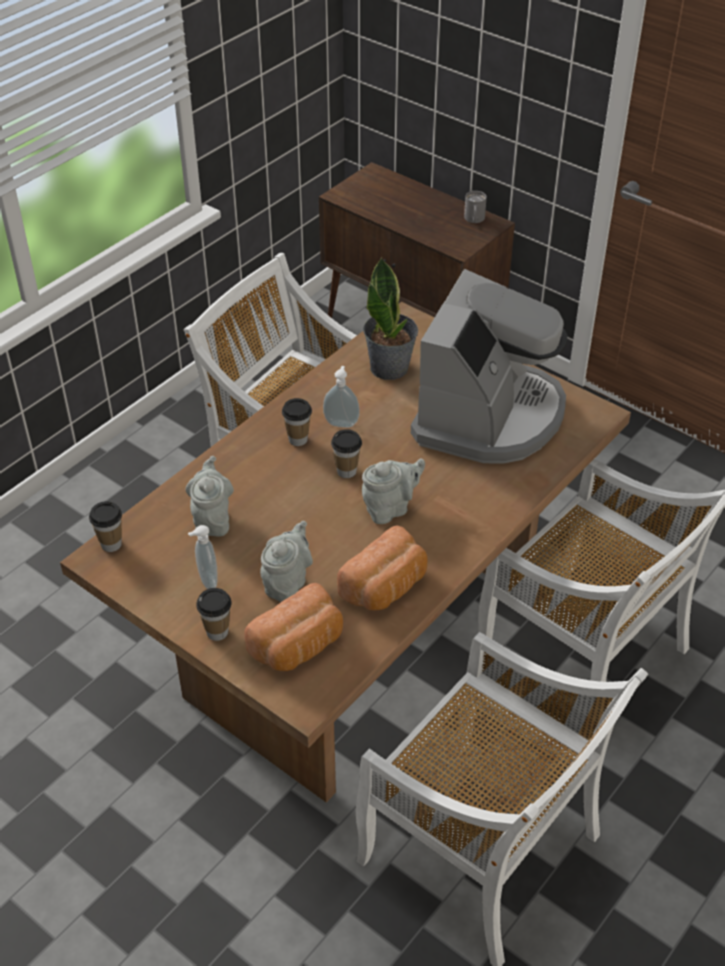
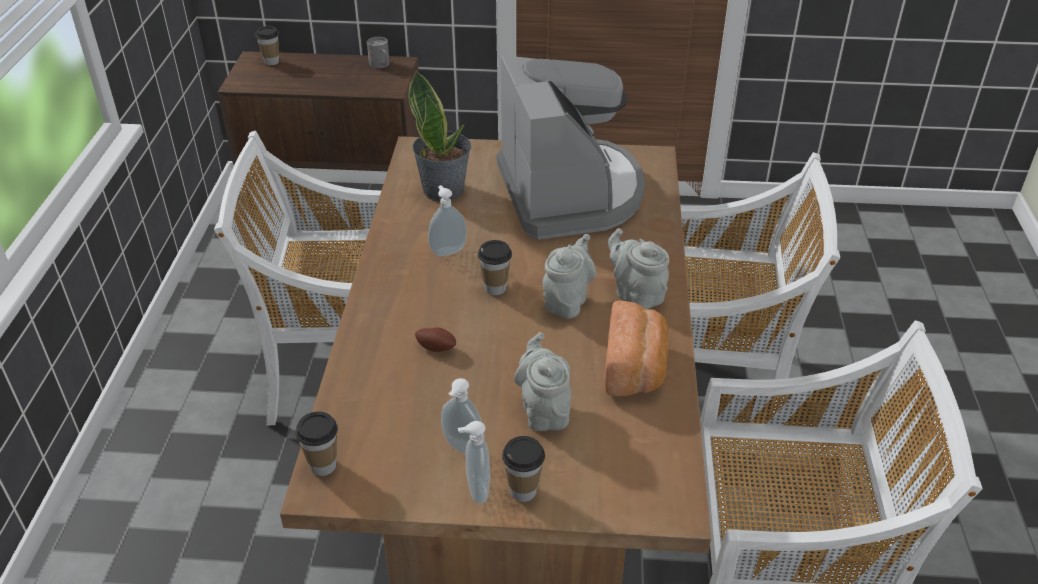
camera: 35 degrees left, 5 degrees down
grey teapot [186,456,234,537] -> grey teapot moved to [608,228,669,309]
bread [244,583,343,671] -> none
cup [282,398,312,446] -> cup moved to [255,26,279,65]
none -> potato [415,328,456,352]
none -> soap dispenser [458,421,490,504]

